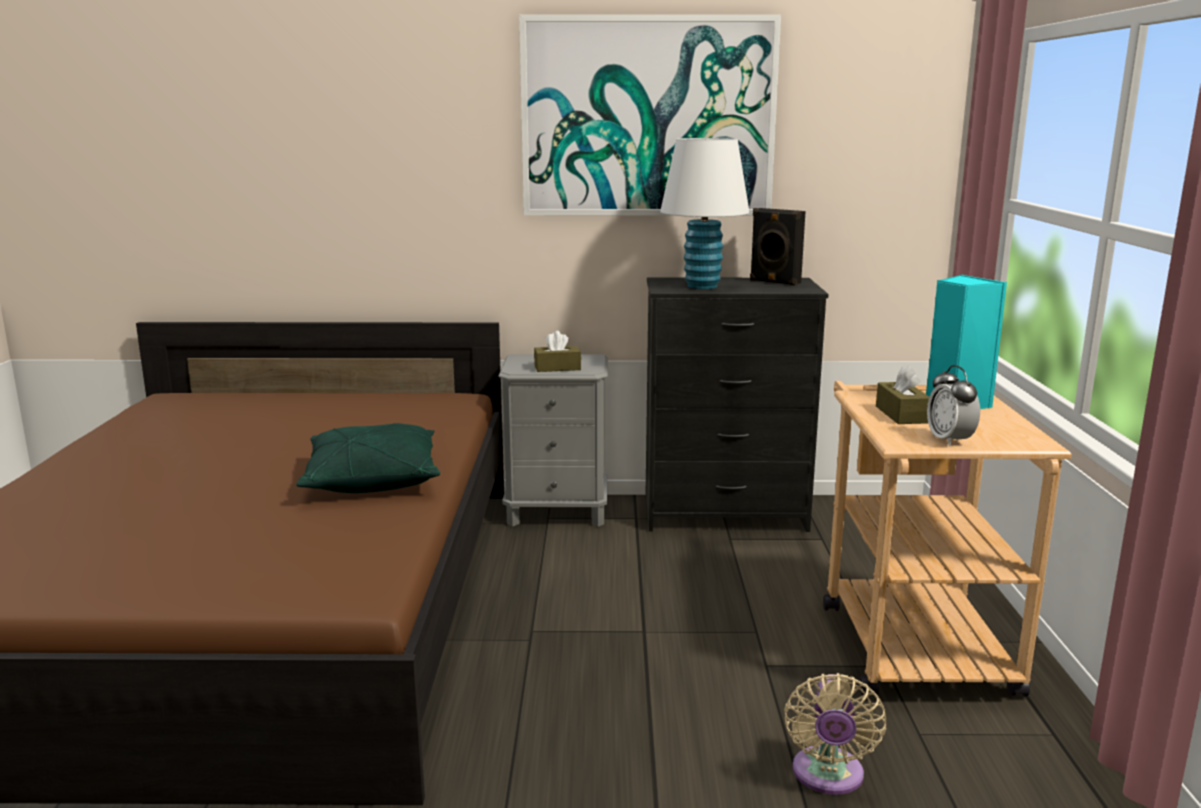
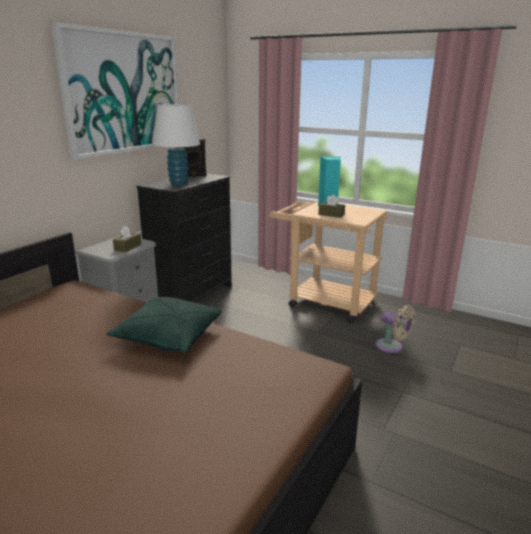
camera: 60 degrees left, 5 degrees up
alarm clock [927,365,980,447] -> none

